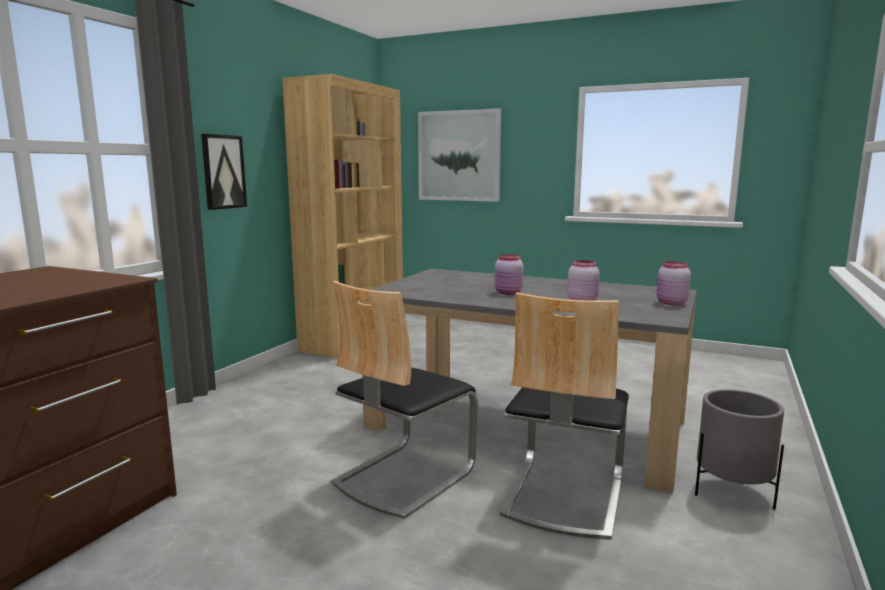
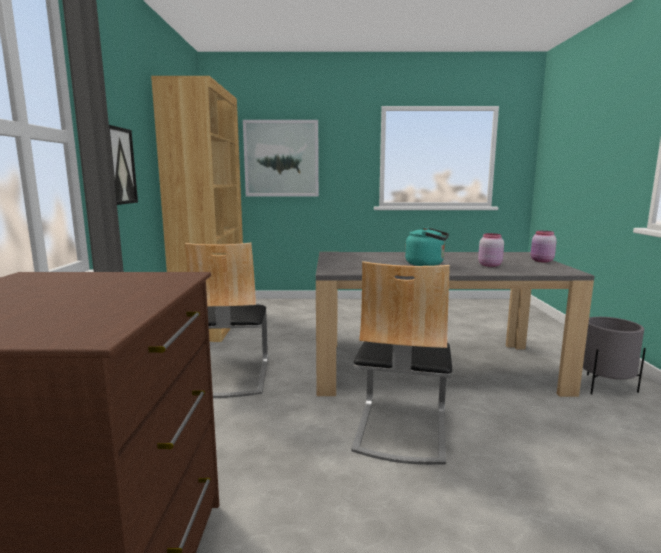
camera: 25 degrees left, 0 degrees up
pink jar [495,254,524,295] -> turquoise kettle [405,227,449,266]
chair [500,293,629,539] -> chair moved to [185,243,268,398]

